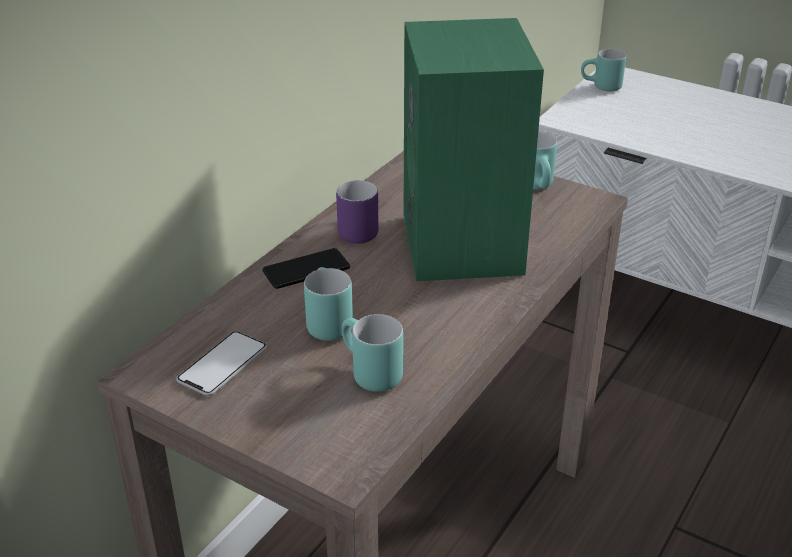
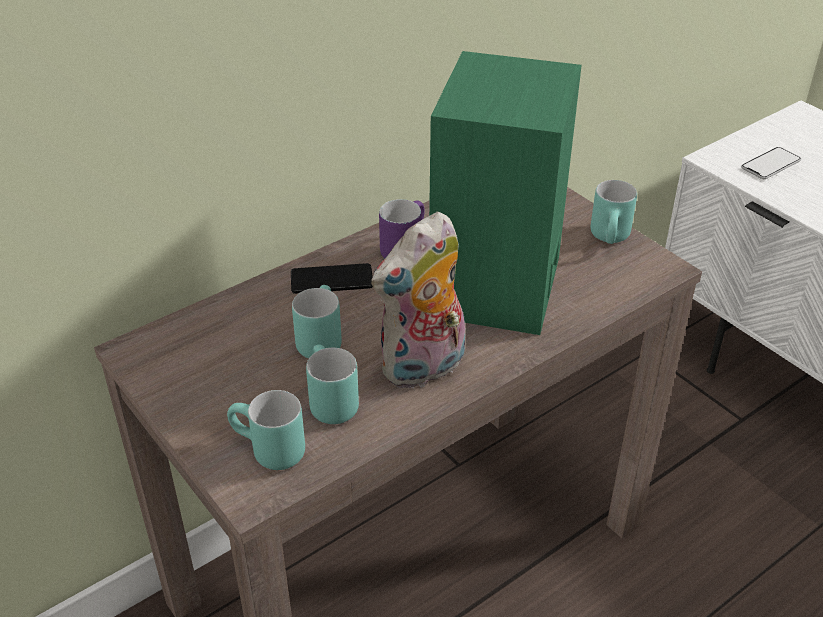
camera: 20 degrees right, 5 degrees up
phone [176,331,267,396] -> phone moved to [741,147,801,179]
turquoise mug [581,49,626,91] -> turquoise mug moved to [227,390,305,470]
none -> plush toy [371,212,465,389]

